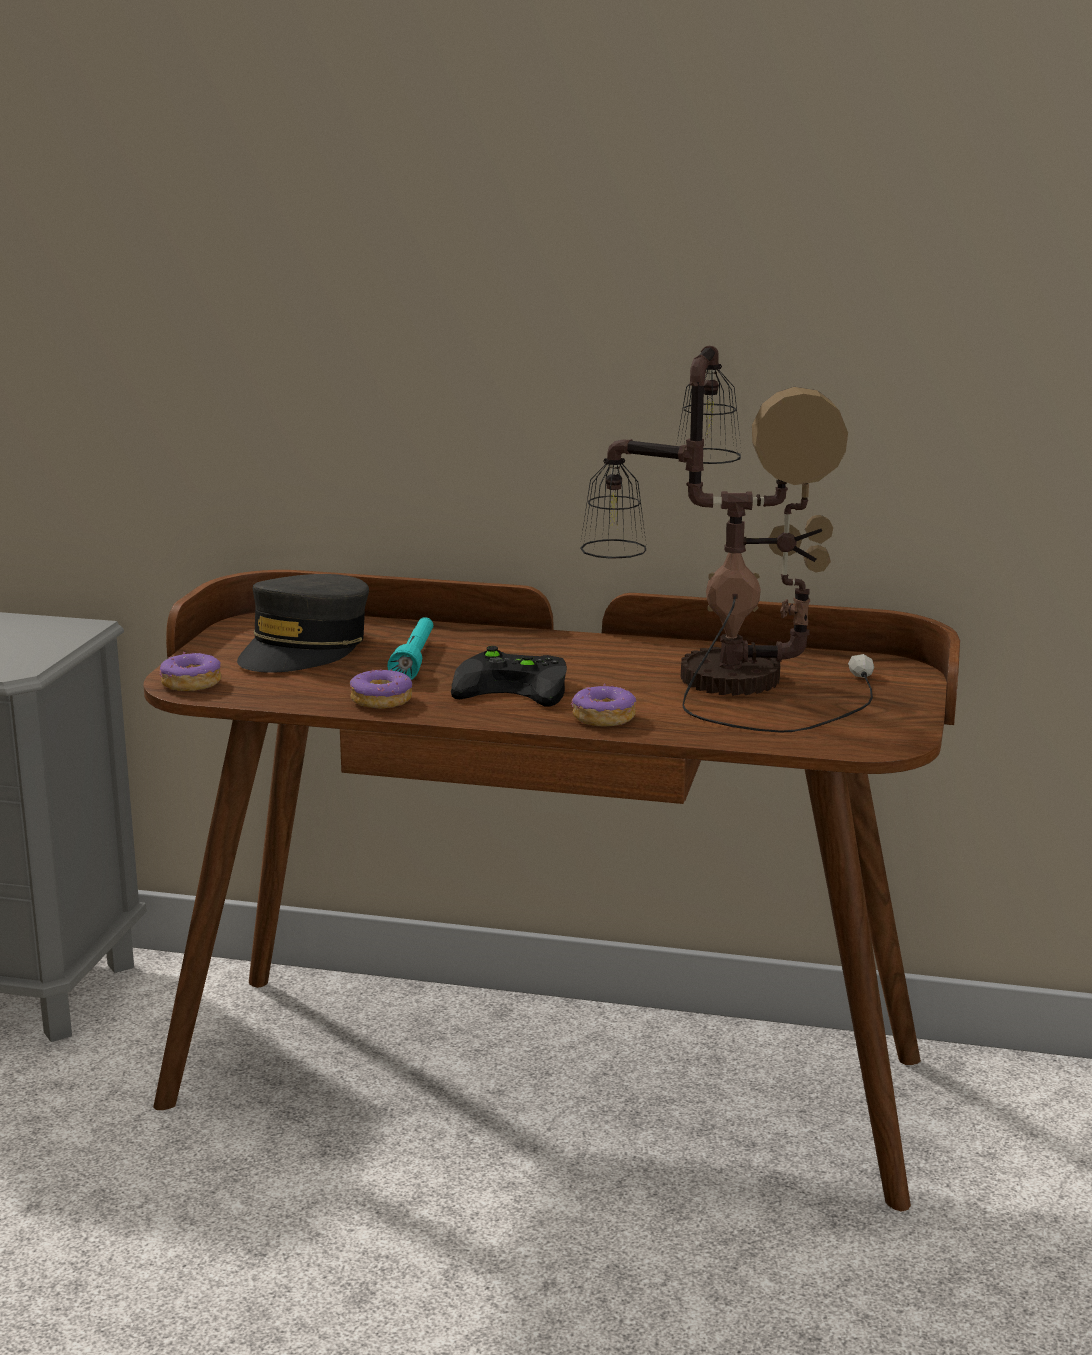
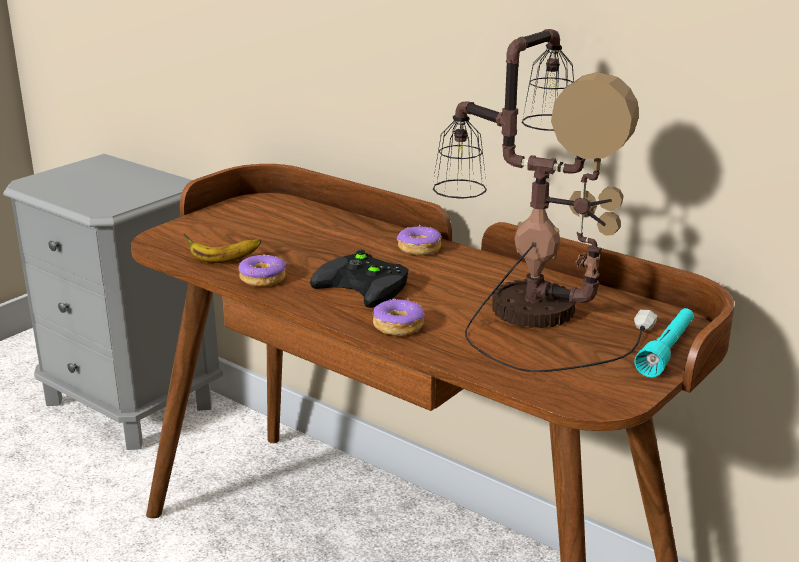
camera: 25 degrees right, 5 degrees up
donut [160,652,221,691] -> donut moved to [397,225,442,255]
grey cap [237,574,369,673] -> none
turquoise flashlight [387,617,433,680] -> turquoise flashlight moved to [634,308,694,377]
none -> banana [183,234,261,263]

